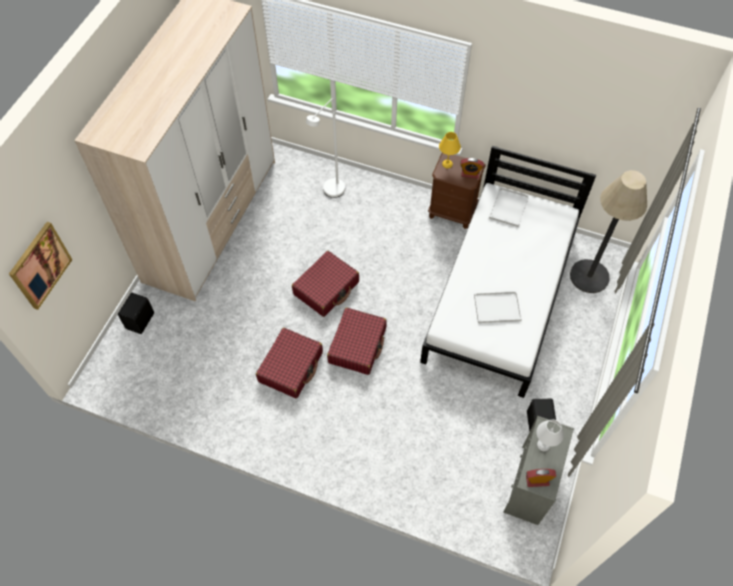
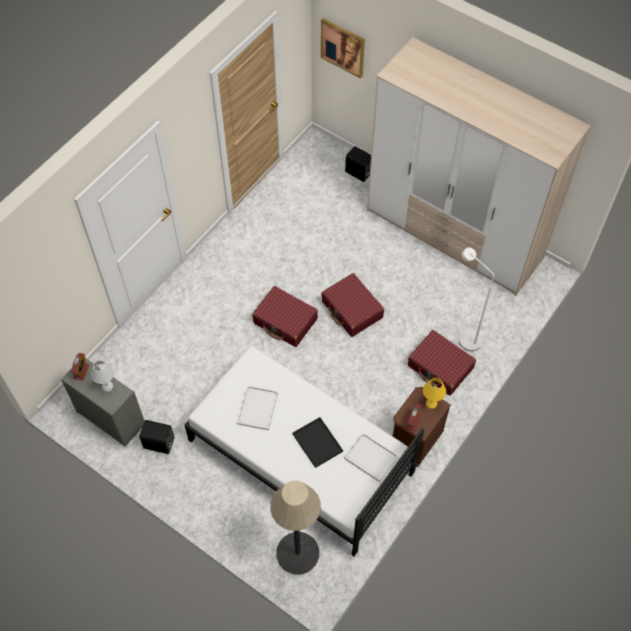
camera: 105 degrees right, 0 degrees up
red suitcase [256,328,323,398] -> red suitcase moved to [408,330,476,395]
none -> black tray [293,417,343,468]

